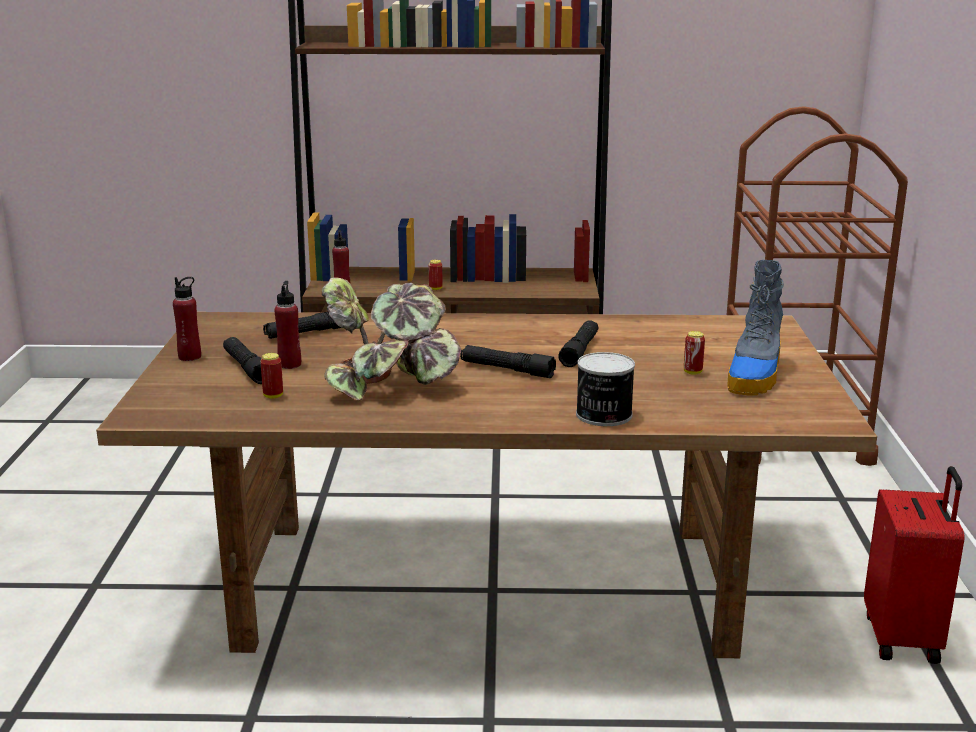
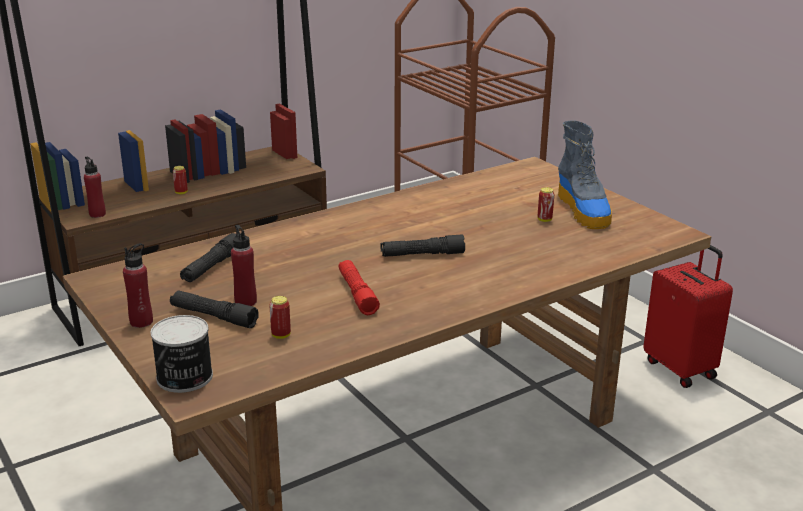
camera: 35 degrees left, 5 degrees up
potted plant [322,278,461,400] -> red flashlight [339,260,380,315]
black flashlight [558,320,598,367] -> none
can [576,352,635,426] -> can moved to [151,315,213,393]

